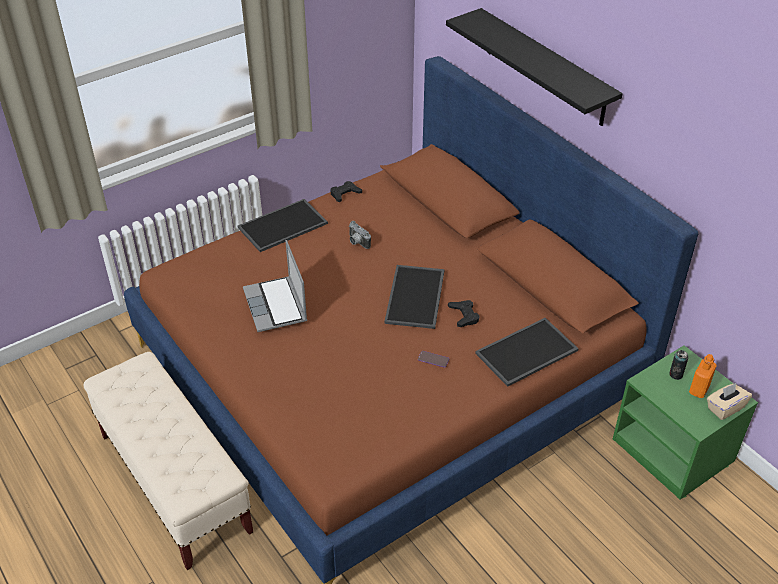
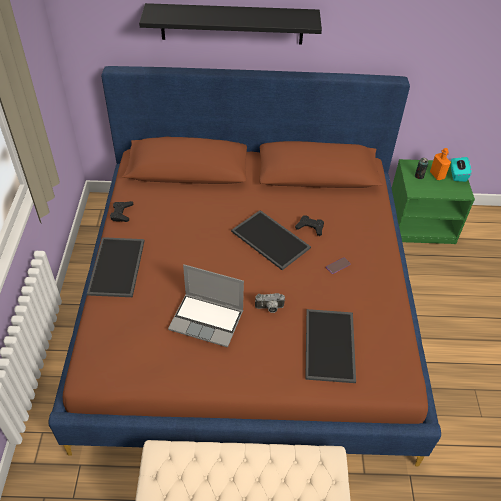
camera: 55 degrees left, 5 degrees up
camera [349,221,371,249] -> camera moved to [255,293,285,313]
tray [475,318,579,387] -> tray moved to [305,309,356,383]
beige tissue box [707,383,752,420] -> turquoise tissue box [451,156,471,182]

